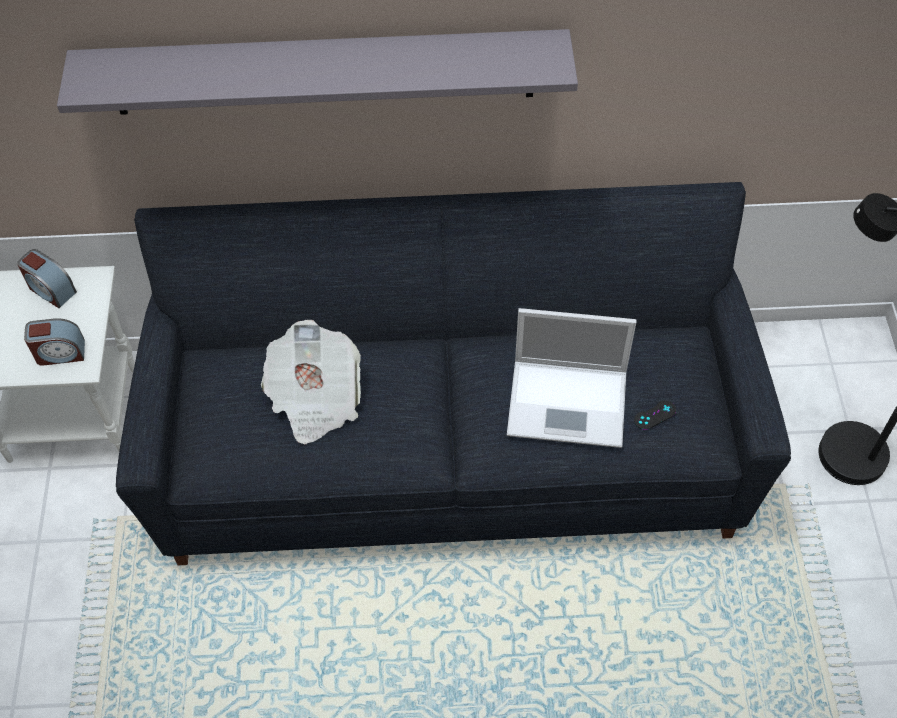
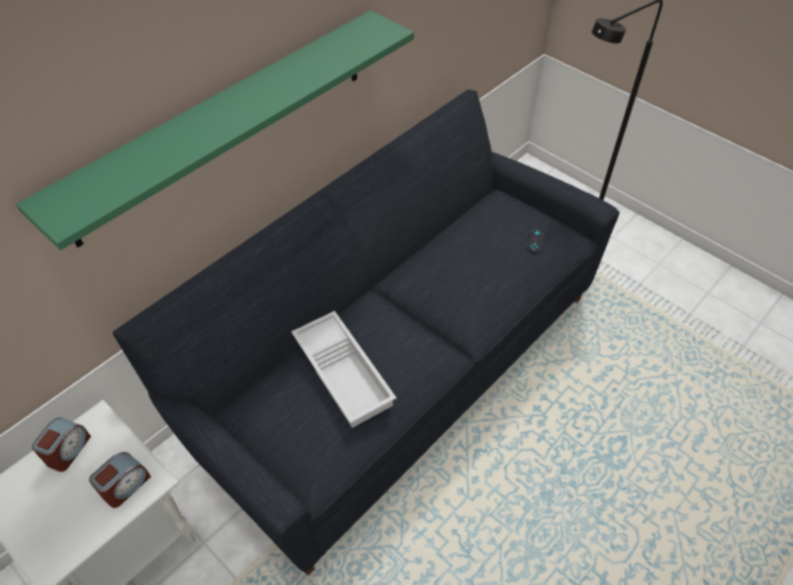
camera: 45 degrees left, 5 degrees down
alarm clock [17,249,77,308] -> alarm clock turned 60 degrees counterclockwise [32,418,91,472]
grey shelf [57,29,578,115] -> green shelf [16,10,414,250]
newspaper [261,320,361,444] -> white tray [291,311,396,428]
laptop [507,308,636,448] -> none

